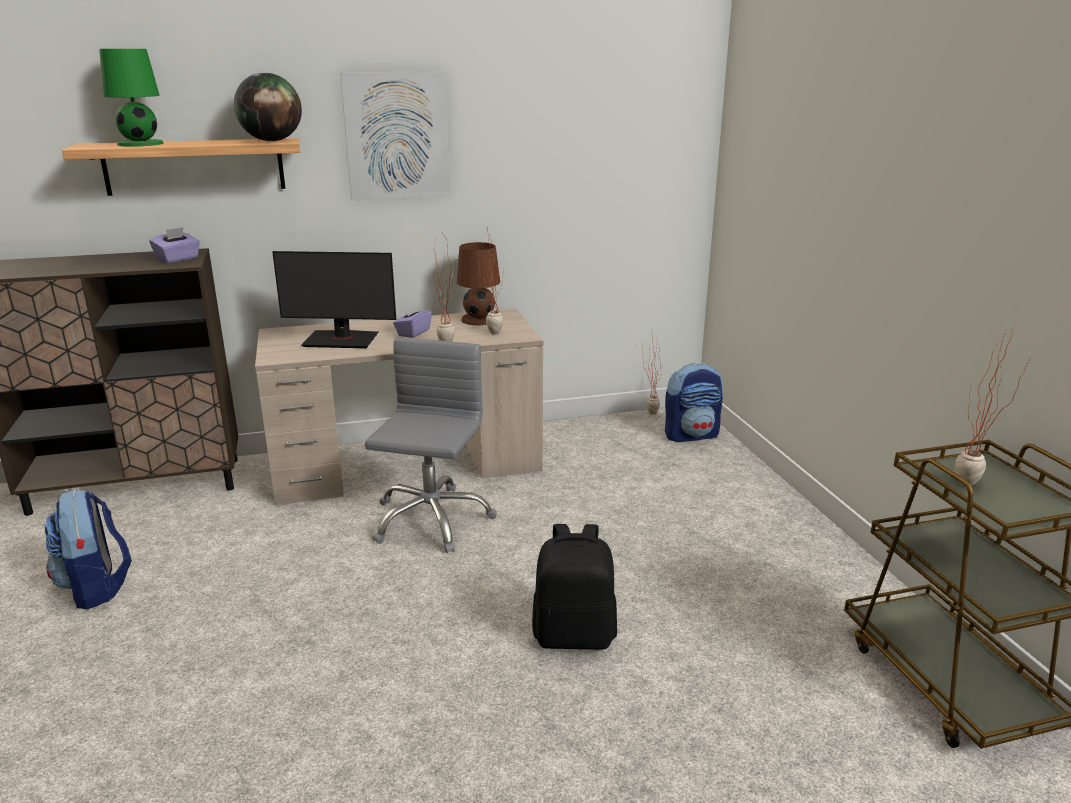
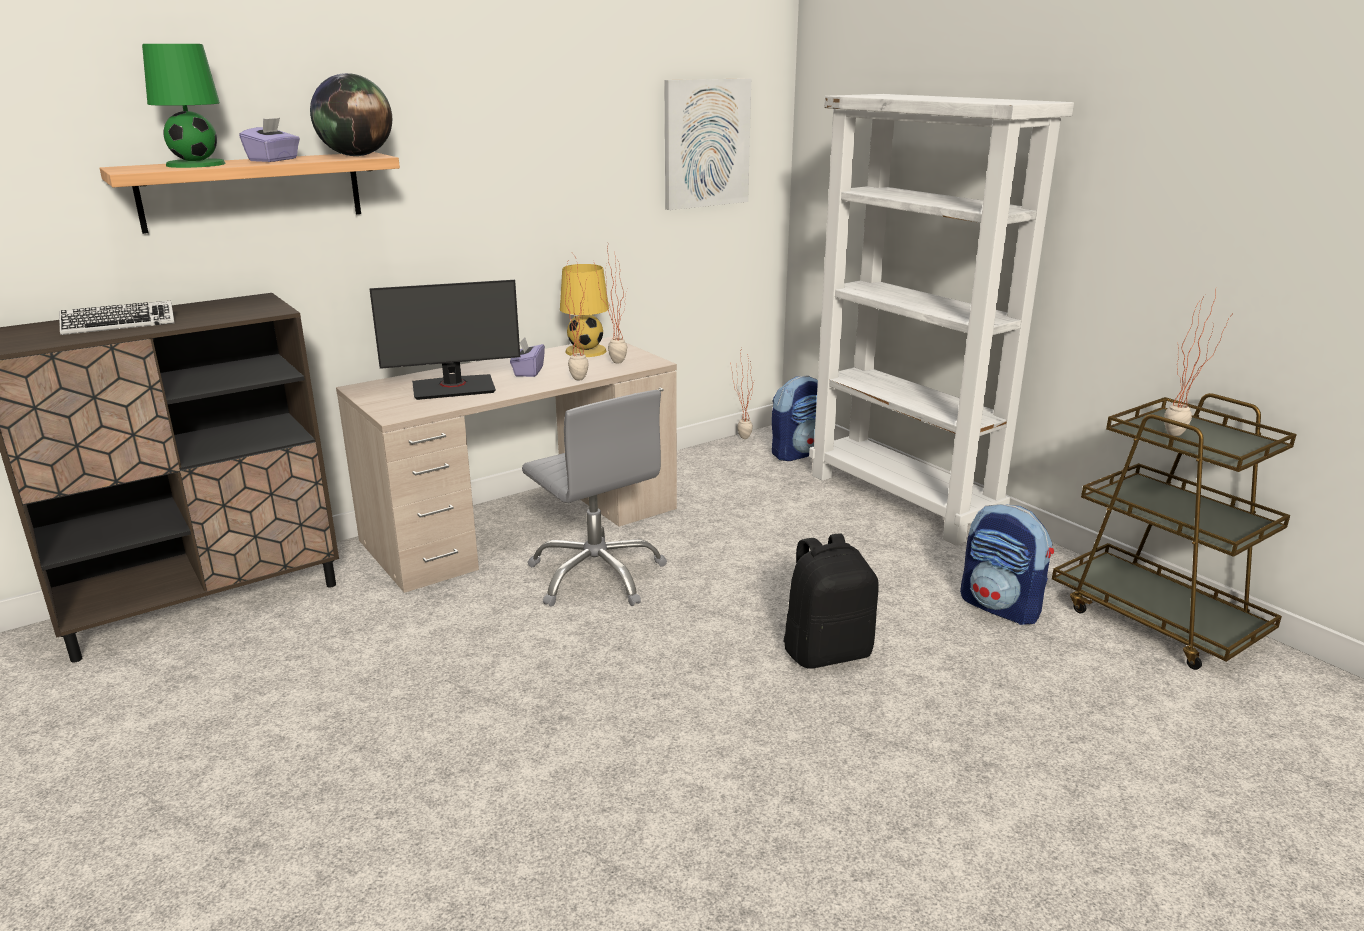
camera: 20 degrees left, 0 degrees up
backpack [45,489,132,609] -> backpack moved to [960,504,1054,625]
purple tissue box [149,227,200,263] -> purple tissue box moved to [239,118,300,162]
picture [340,71,450,200] -> picture moved to [664,78,751,210]
grey office chair [365,338,497,553] -> grey office chair turned 150 degrees clockwise [522,390,667,607]
brown table lamp [457,242,500,325] -> yellow table lamp [560,264,609,357]
none -> keyboard [59,301,174,335]
none -> white bookcase [809,94,1074,545]

